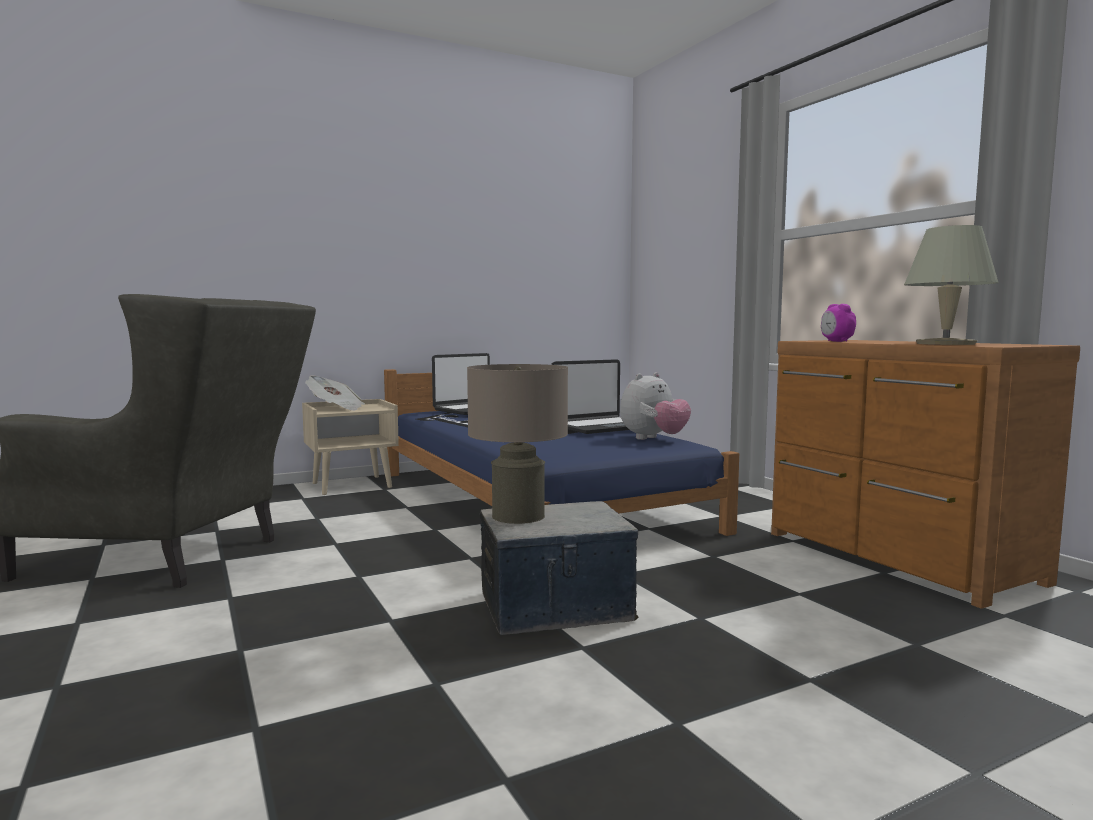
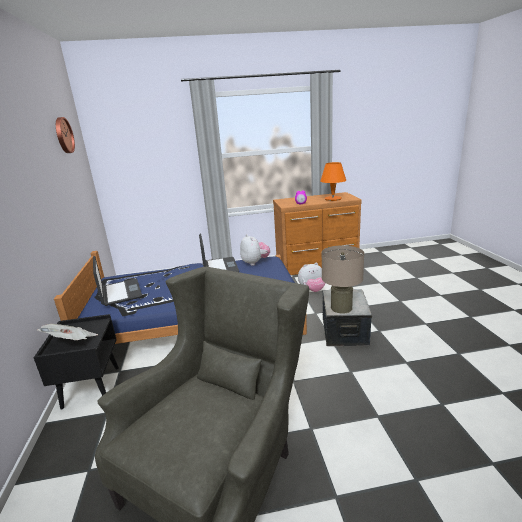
camera: 70 degrees left, 15 degrees up
beige nightstand [302,399,399,495] -> black nightstand [34,314,119,409]
beige table lamp [904,225,999,345] -> orange table lamp [320,162,346,201]
none -> wall clock [56,117,75,153]
none -> plush toy [298,263,325,292]

